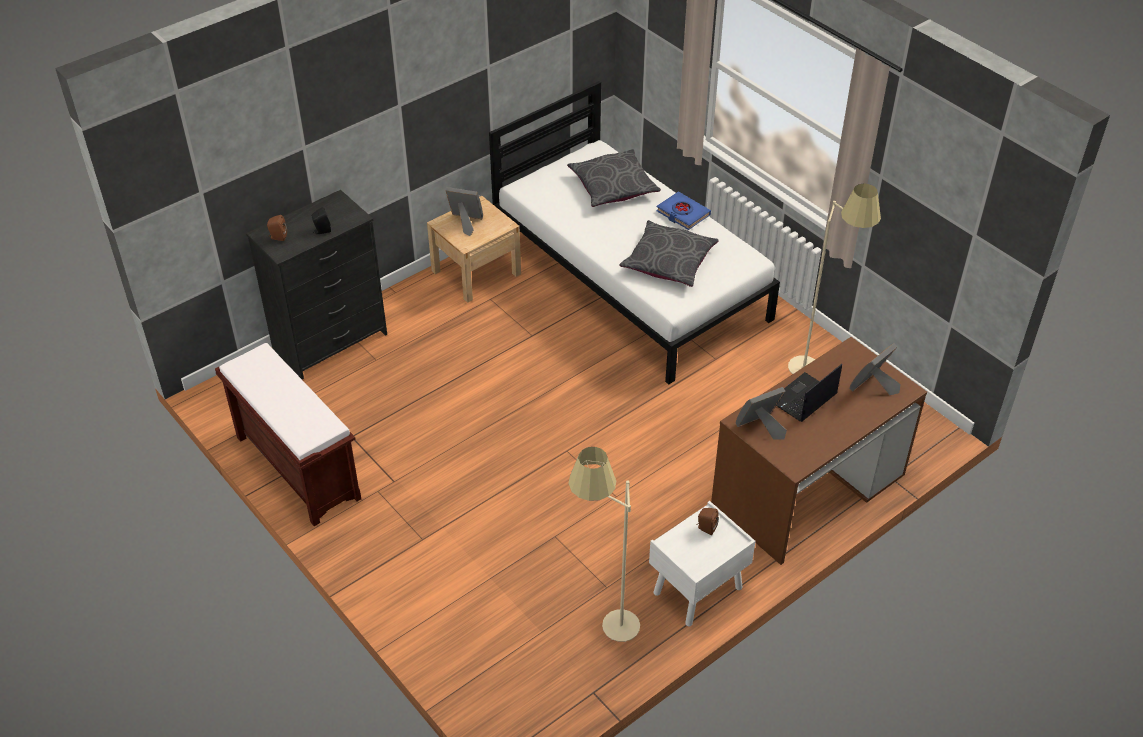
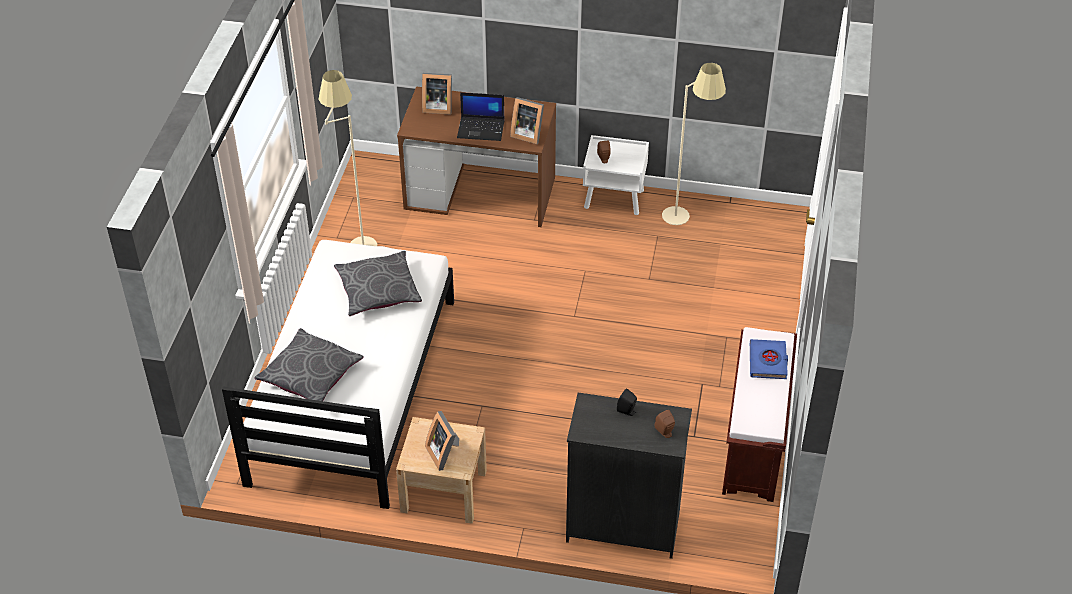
camera: 130 degrees left, 0 degrees up
blue book [656,192,711,230] -> blue book moved to [750,339,788,379]

